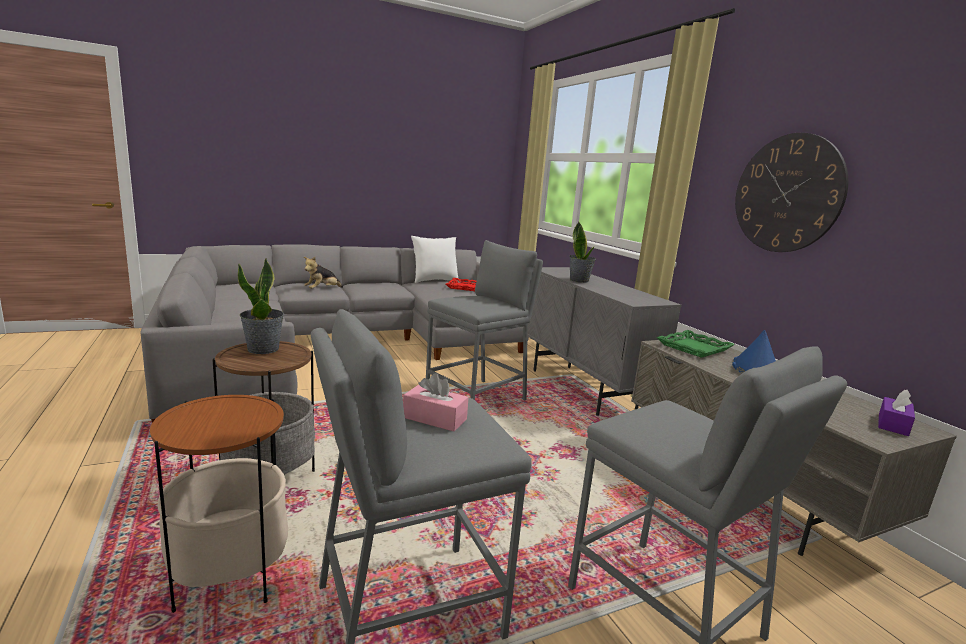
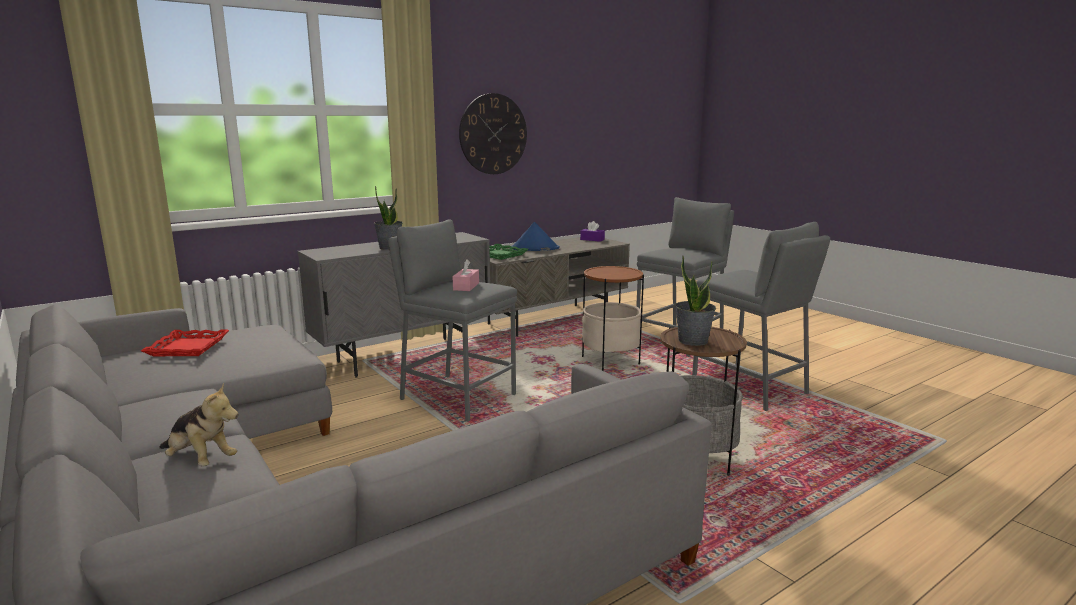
camera: 100 degrees left, 0 degrees up
side table [150,395,288,613] -> side table moved to [582,266,644,371]
pink tissue box [403,373,469,432] -> pink tissue box moved to [452,259,479,291]
white pillow [411,236,459,283] -> none

